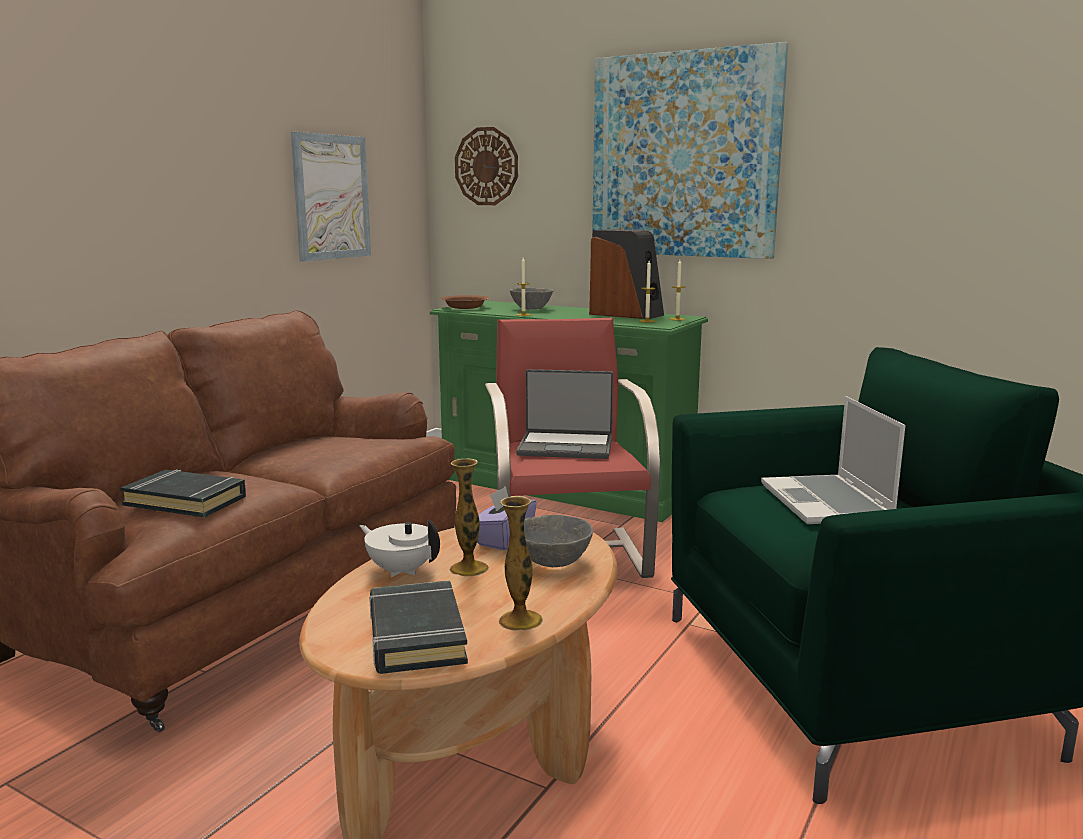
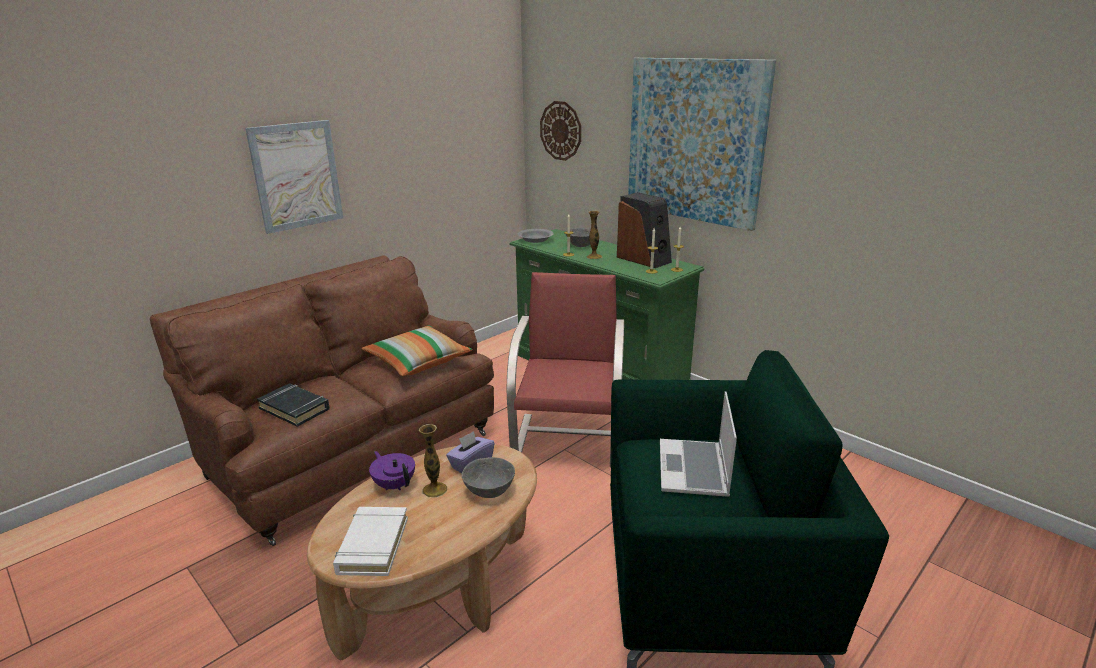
camera: 15 degrees right, 10 degrees up
picture [291,132,371,262] -> picture moved to [245,120,343,234]
white teapot [360,520,440,577] -> purple teapot [369,451,415,490]
black book [369,580,468,674] -> white book [333,507,408,576]
brown bowl [440,295,490,309] -> grey bowl [518,229,554,243]
vase [499,496,543,631] -> vase moved to [587,211,602,259]
laptop [516,369,613,459] -> none
none -> pillow [362,325,472,376]

